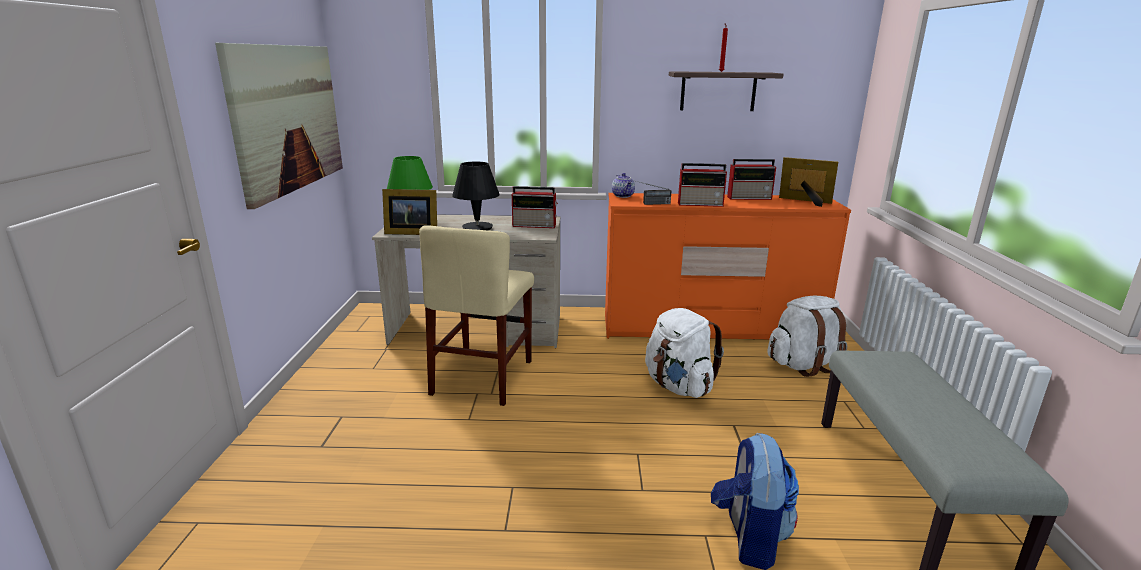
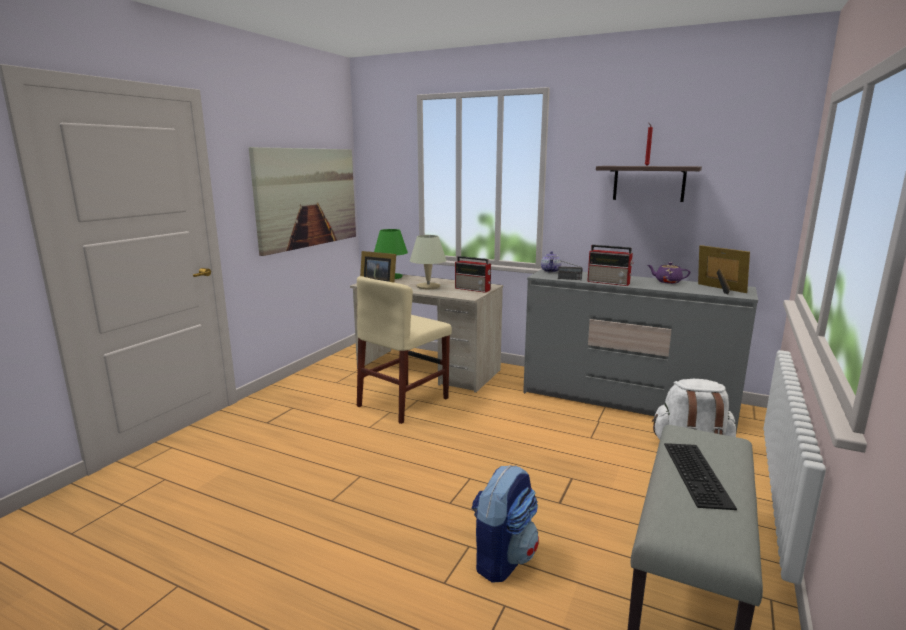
camera: 25 degrees right, 5 degrees down
black table lamp [452,162,500,230] -> beige table lamp [410,235,447,289]
orange dresser [605,193,851,340] -> grey dresser [523,269,758,432]
white backpack [645,308,724,398] -> none
radio [727,159,776,200] -> purple teapot [648,262,691,284]
none -> keyboard [664,443,737,510]

